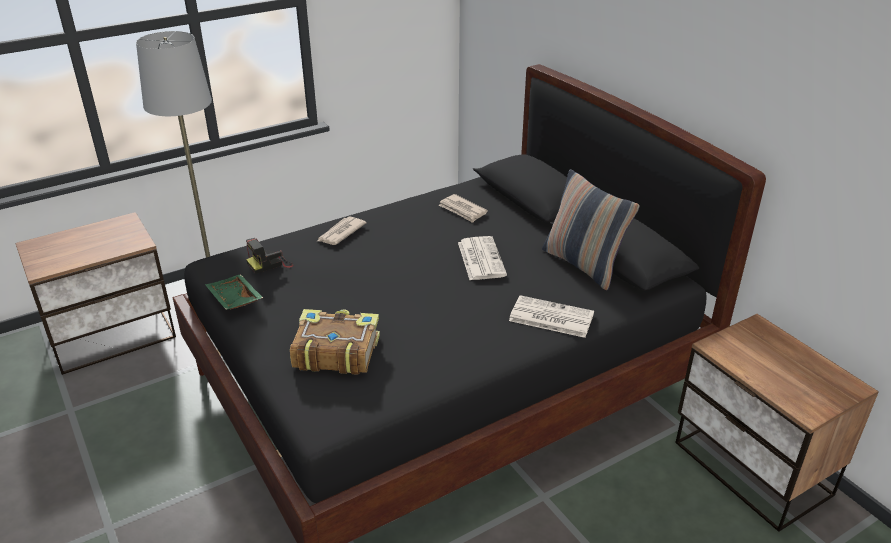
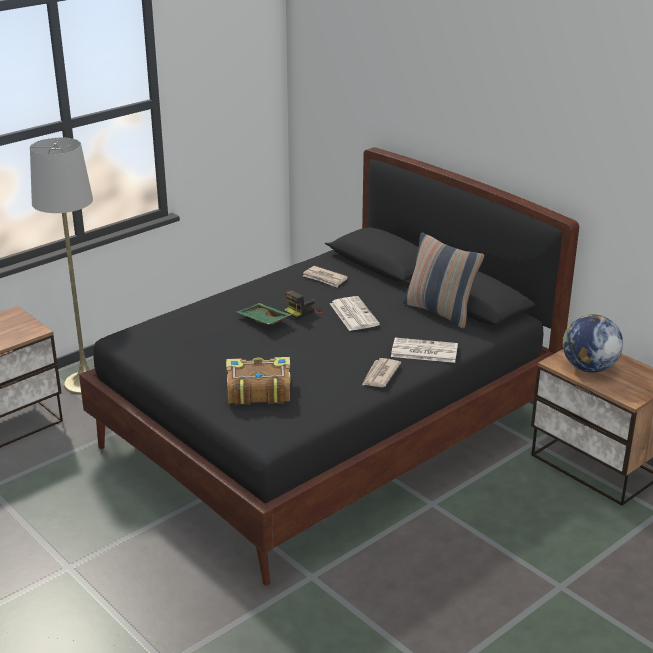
camera: 10 degrees left, 5 degrees down
green tray [205,274,263,310] -> green tray moved to [236,303,292,325]
camera [246,238,294,274] -> camera moved to [284,290,323,320]
newspaper [318,217,367,245] -> newspaper moved to [362,358,401,387]
none -> globe [563,314,623,373]

